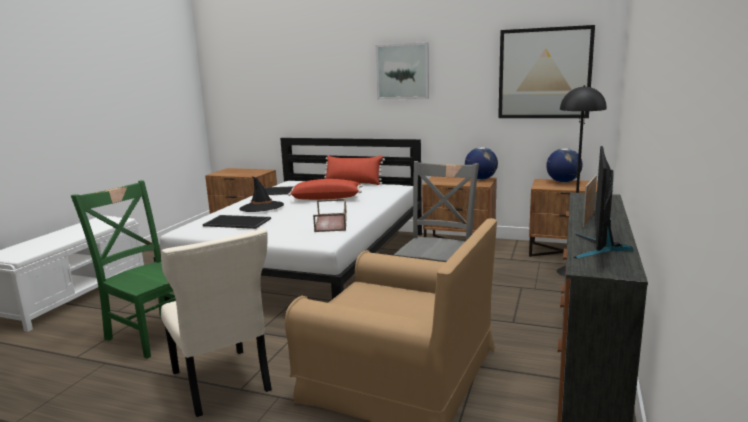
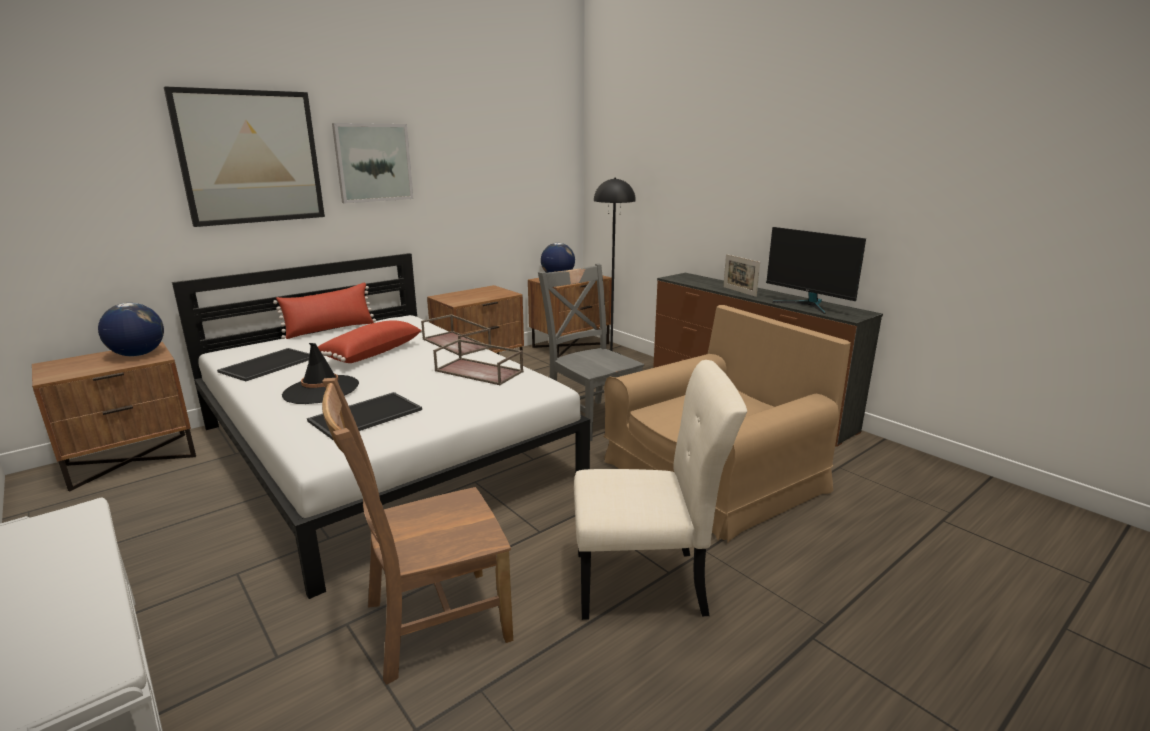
camera: 60 degrees left, 5 degrees up
green chair [71,180,176,359] -> brown chair [322,378,513,685]
globe [465,147,498,180] -> globe moved to [98,303,164,356]
picture [498,25,595,118] -> picture moved to [164,86,325,227]
none -> brown tray [421,314,491,356]

